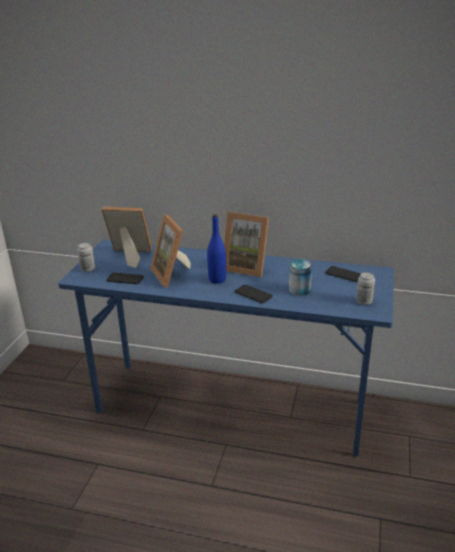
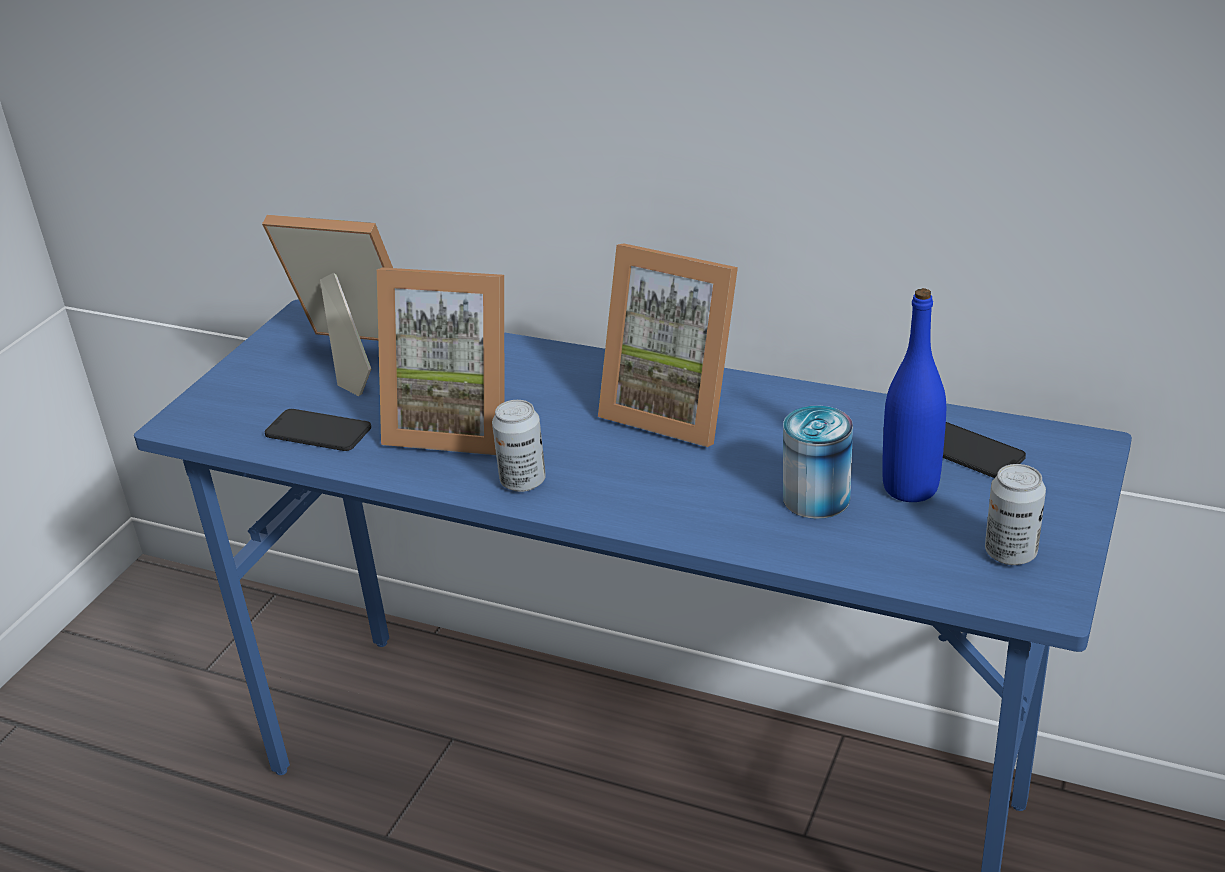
camera: 10 degrees right, 5 degrees up
can [77,243,95,272] -> can moved to [492,400,546,492]
picture frame [150,215,191,287] -> picture frame turned 60 degrees counterclockwise [377,268,504,455]
blue bottle [207,214,226,284] -> blue bottle moved to [882,288,946,502]
phone [235,285,273,303] -> none

